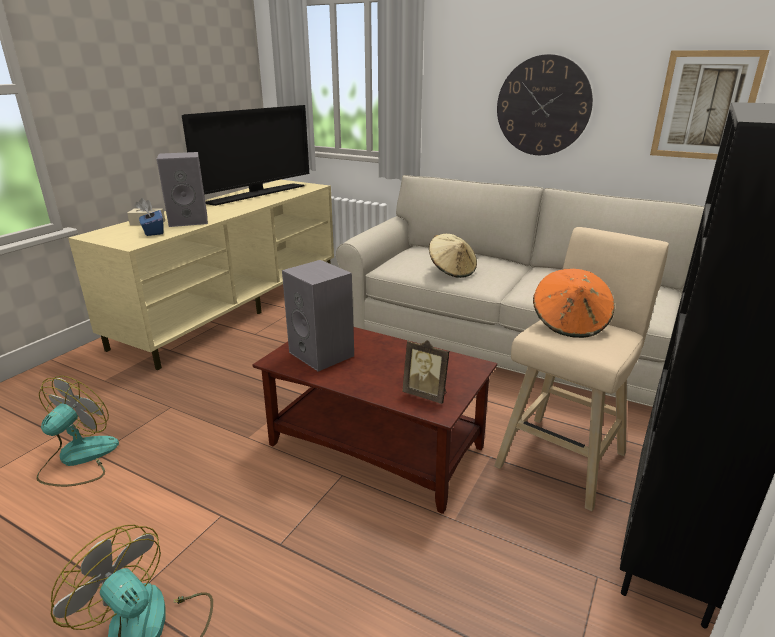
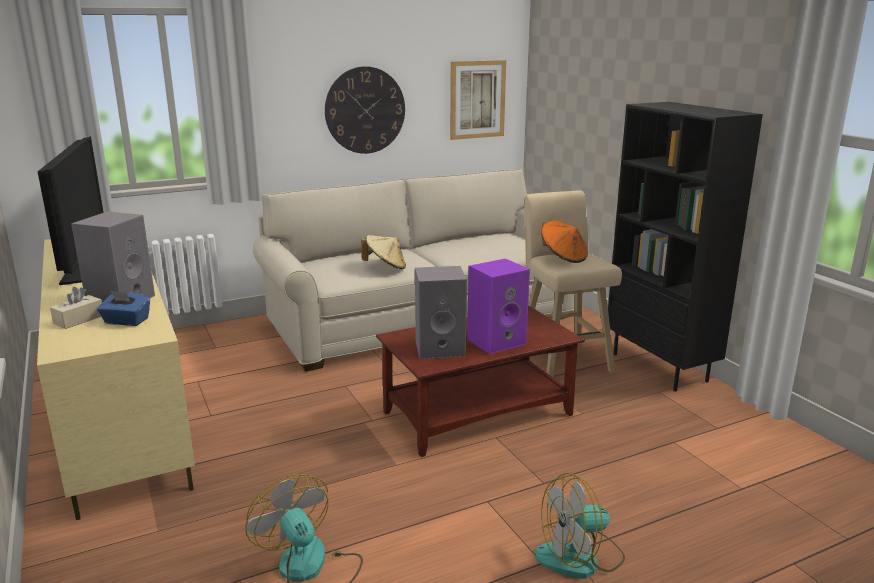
camera: 55 degrees left, 5 degrees down
picture frame [402,340,449,404] -> none
none -> purple speaker [467,258,530,354]

